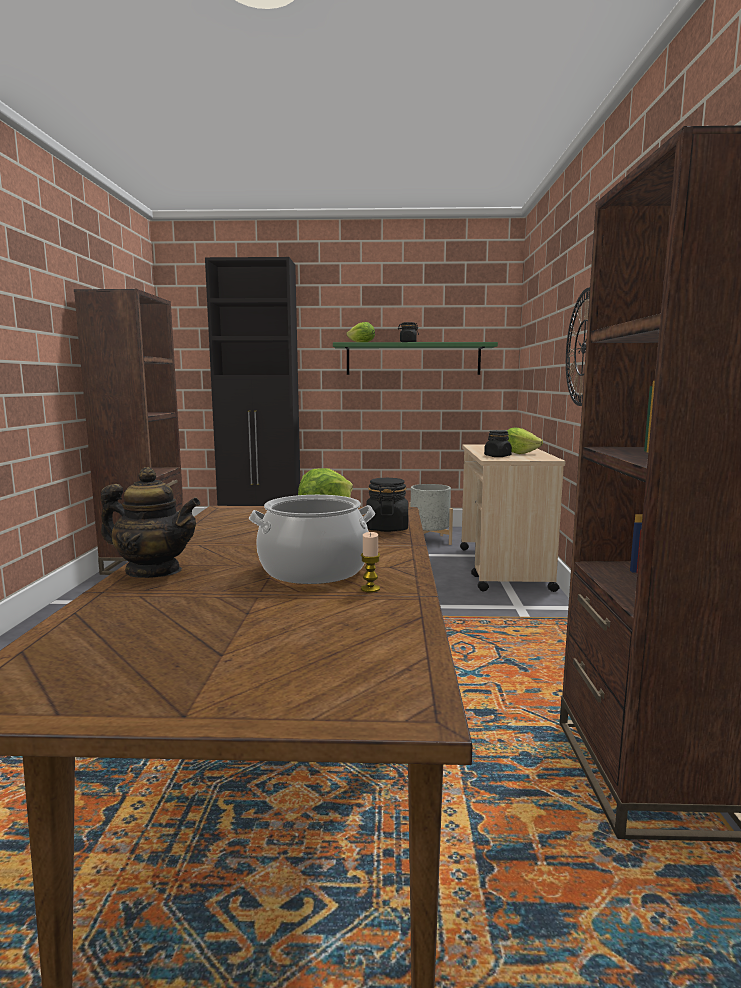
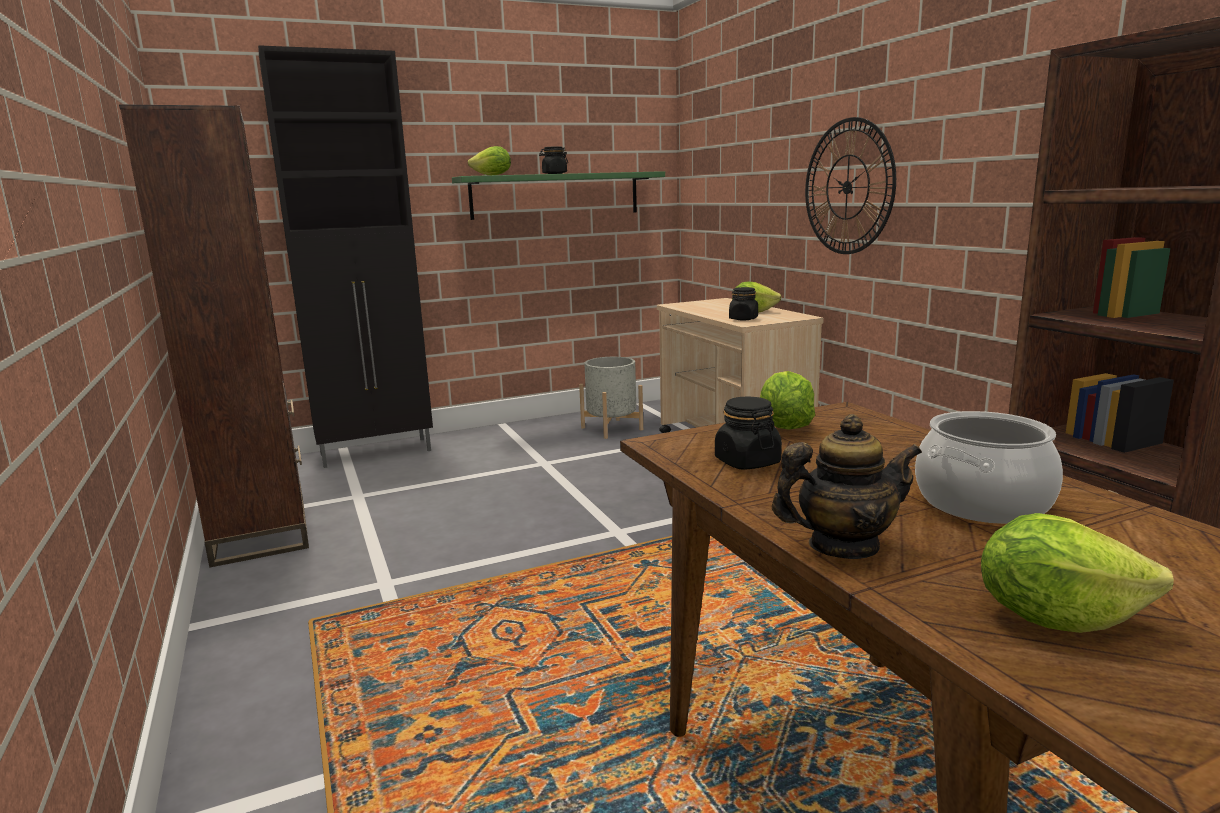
camera: 25 degrees left, 5 degrees up
candle [361,532,380,592] -> none
black jar [366,478,408,532] -> black jar moved to [715,396,782,470]
none -> lettuce [981,513,1174,633]

